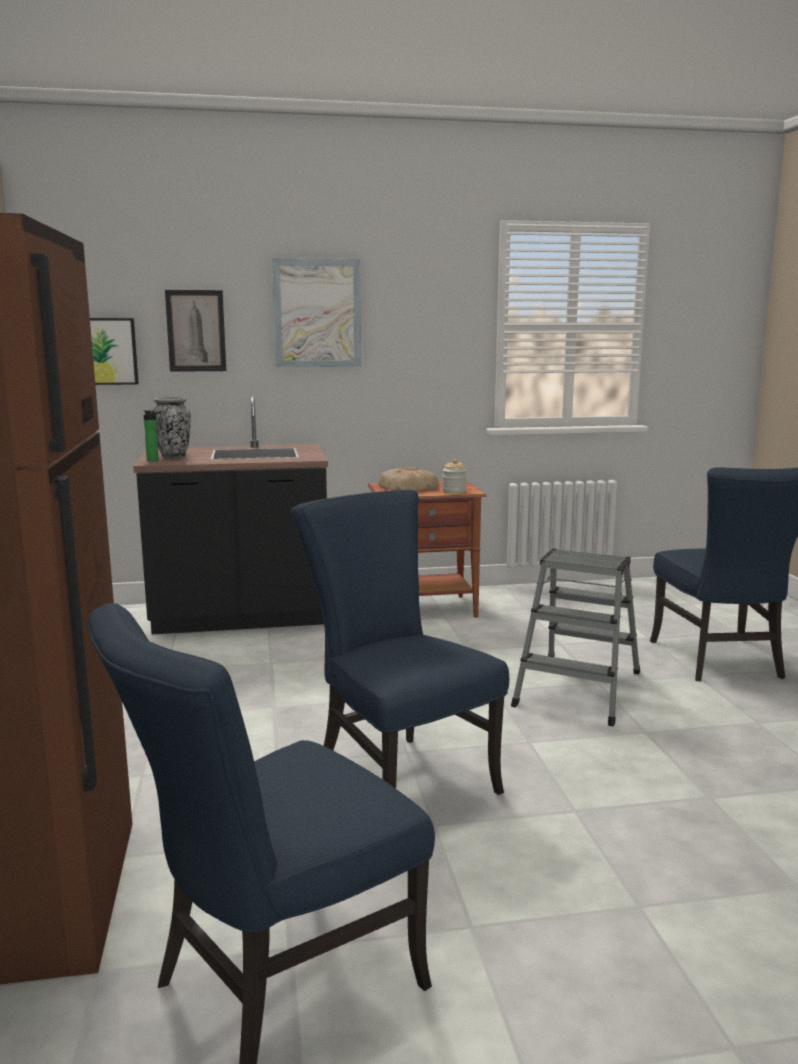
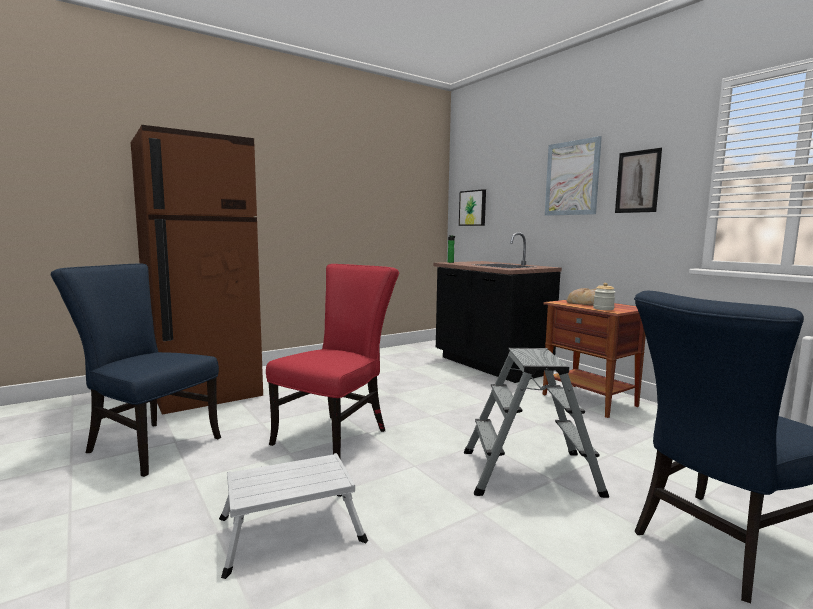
camera: 65 degrees right, 5 degrees down
vase [152,397,191,458] -> none
picture [165,290,226,372] -> picture moved to [615,148,662,213]
blue chair [290,490,509,795] -> red chair [266,264,399,458]
none -> white step ladder [219,453,368,579]

